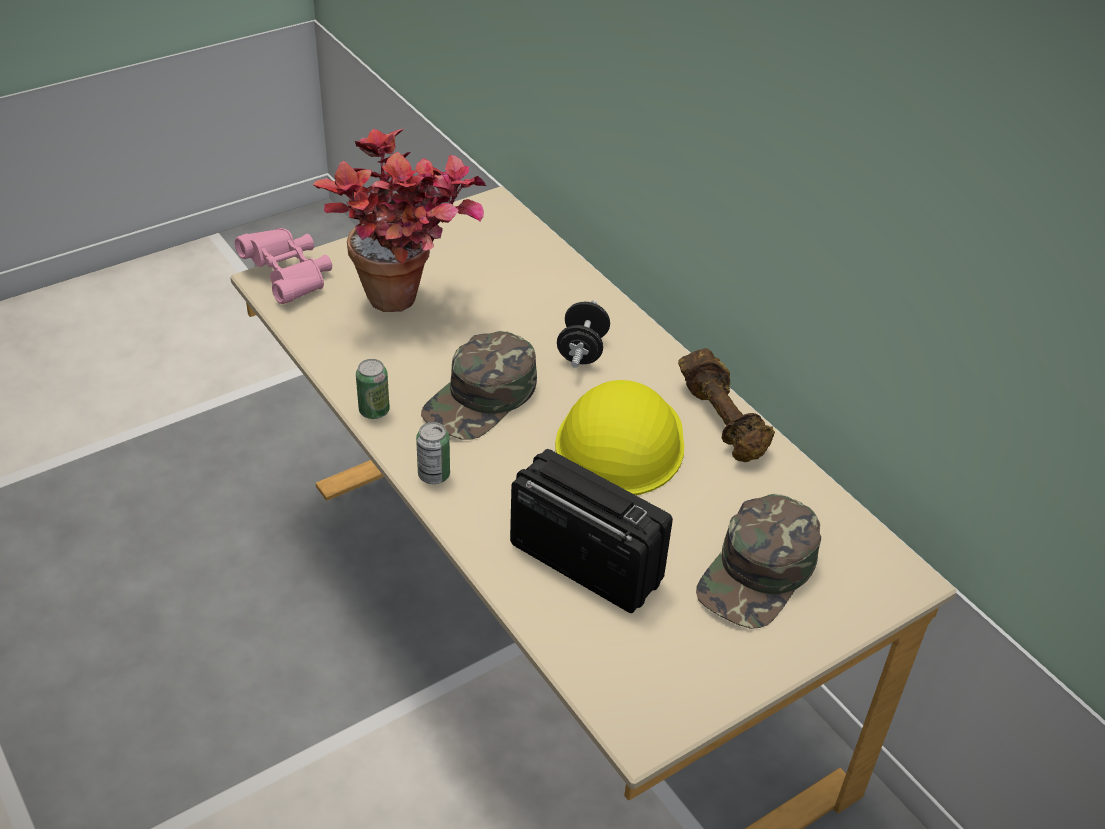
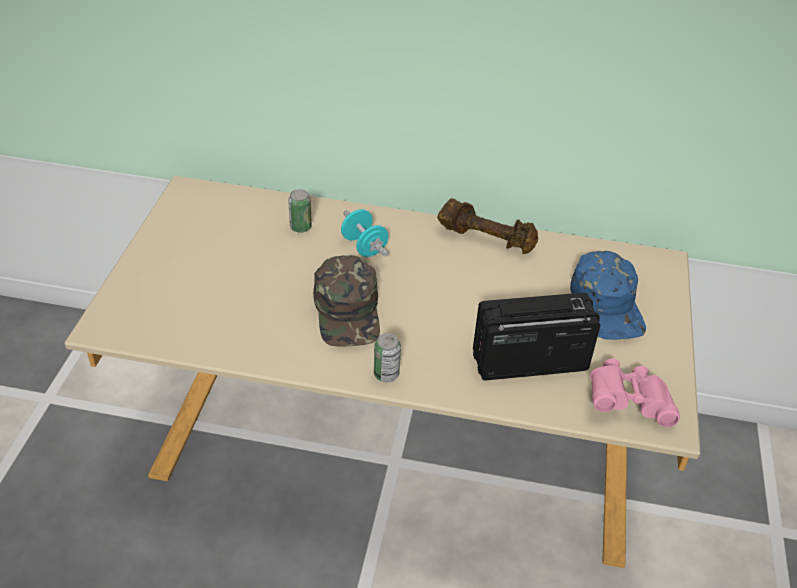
camera: 45 degrees left, 0 degrees up
pink binoculars [235,228,332,304] -> pink binoculars moved to [590,359,680,427]
potted plant [313,128,486,312] -> none
can [356,359,390,419] -> can moved to [288,189,312,233]
yellow hard hat [555,380,684,495] -> none
black dumbbell [557,300,610,368] -> turquoise dumbbell [341,209,388,257]
green cap [696,494,821,629] -> blue cap [570,251,646,340]

